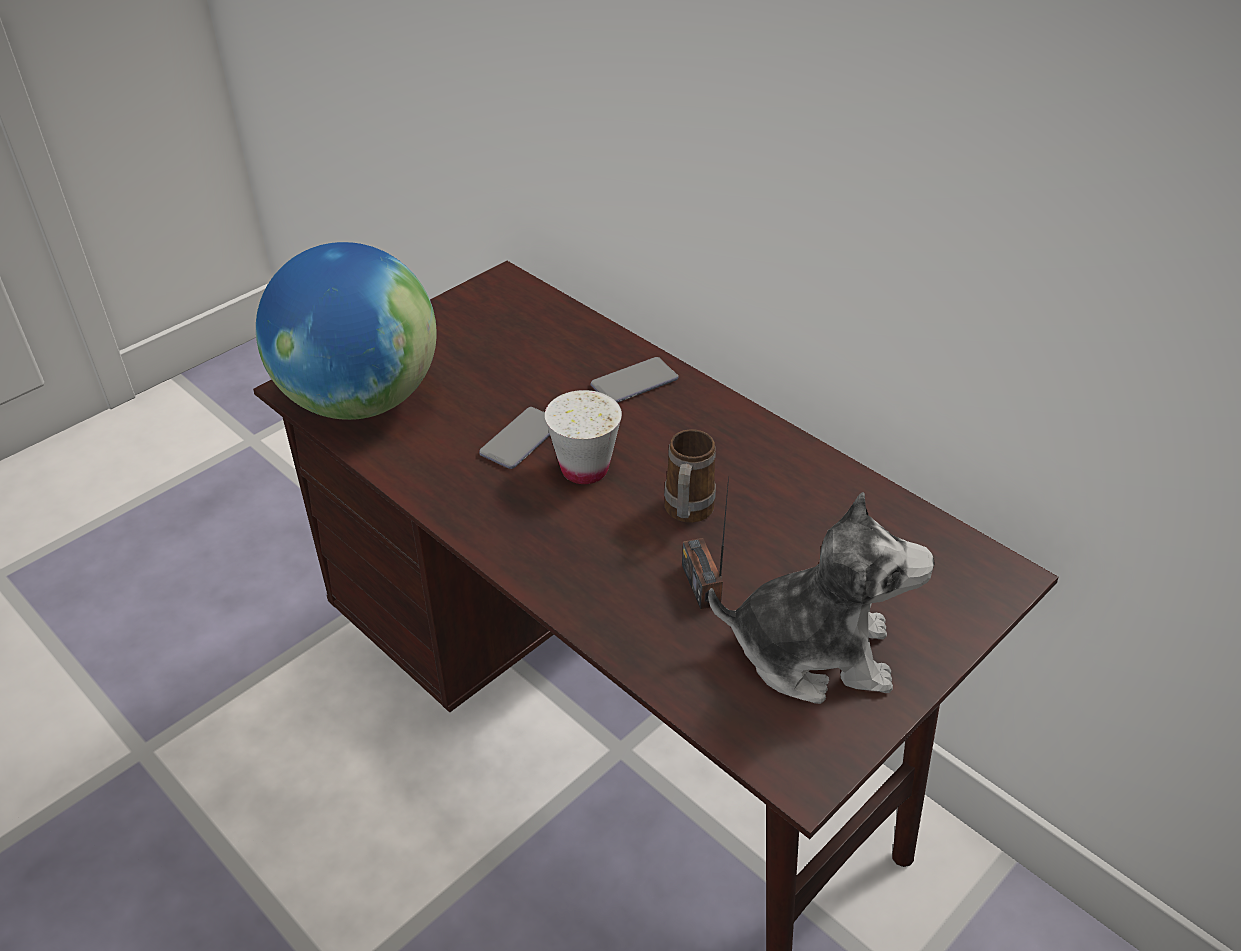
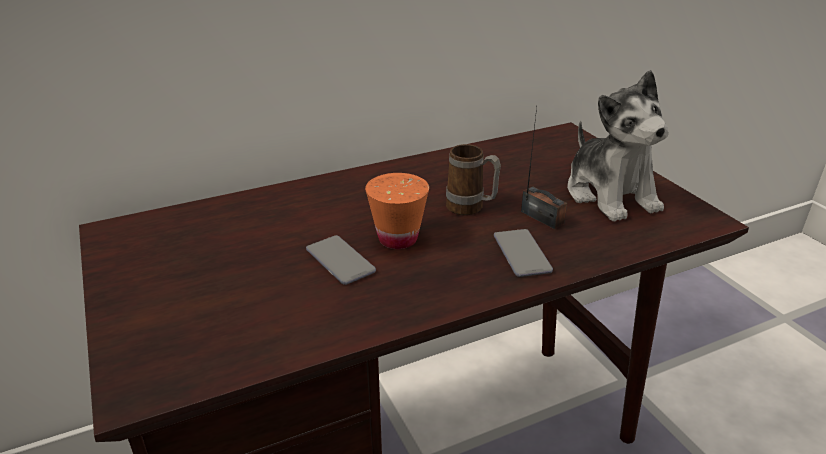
camera: 70 degrees left, 10 degrees down
globe [256,242,437,420] -> none
white cup [545,390,622,484] -> orange cup [365,173,429,249]
phone [591,357,679,403] -> phone moved to [494,229,553,277]
radio [682,476,729,609] -> radio turned 135 degrees counterclockwise [521,107,567,229]
plush toy [708,492,935,704] -> plush toy turned 135 degrees clockwise [567,70,669,222]

